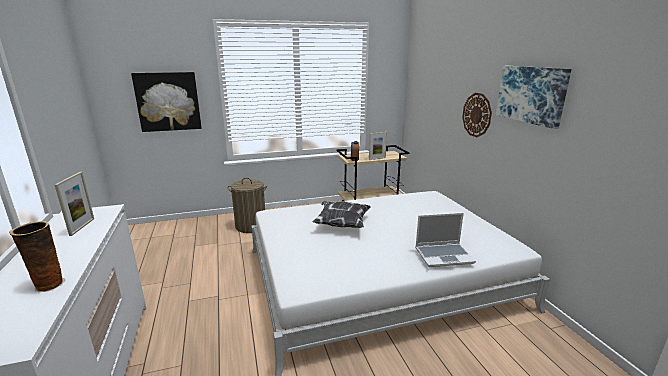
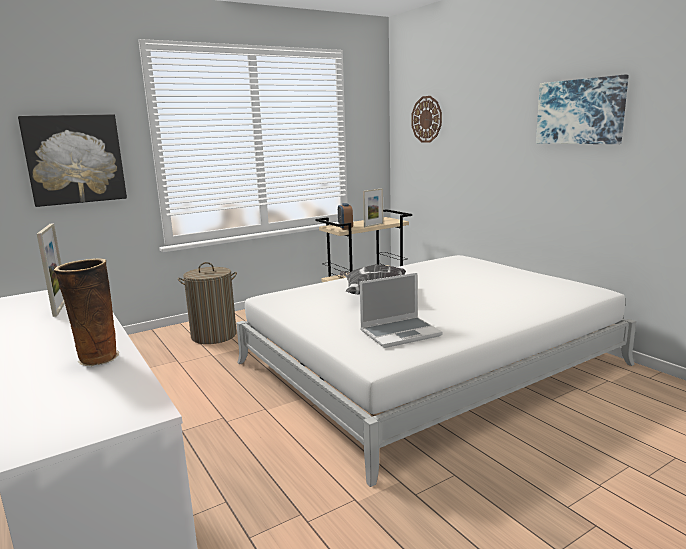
camera: 15 degrees left, 5 degrees down
laptop [415,213,476,267] -> laptop moved to [360,273,443,348]
wall clock [462,93,492,137] -> wall clock moved to [411,96,442,143]

